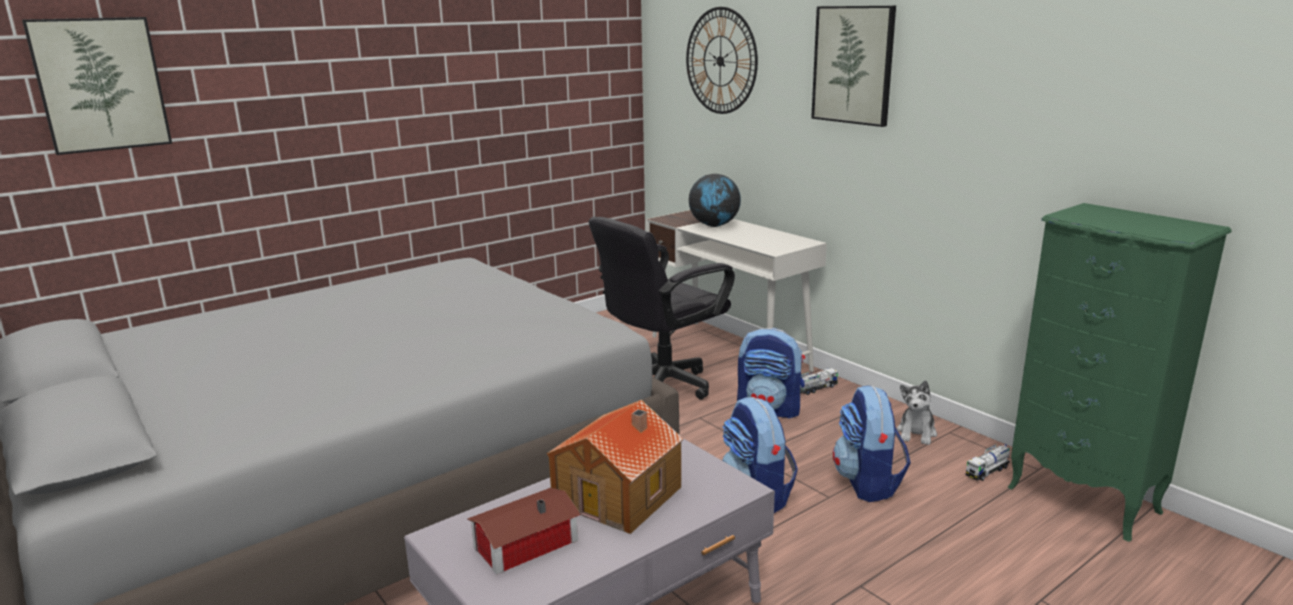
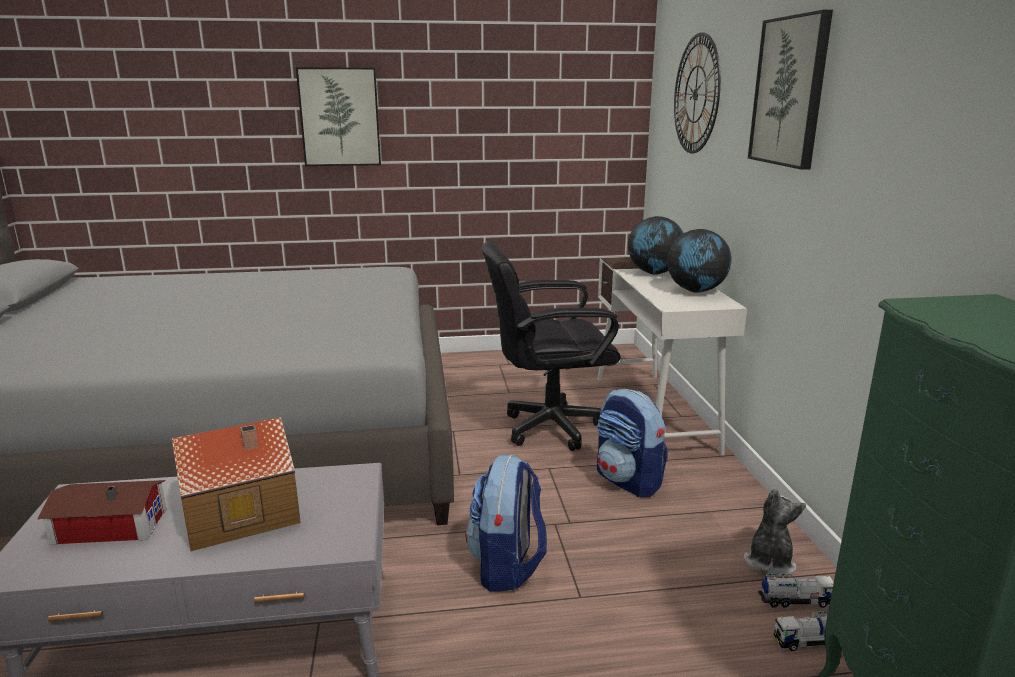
camera: 30 degrees right, 0 degrees up
picture [22,17,172,155] -> picture moved to [296,67,381,166]
toy truck [800,368,838,395] -> toy truck moved to [758,572,834,608]
backpack [833,385,911,502] -> none
plush toy [897,380,937,445] -> plush toy turned 150 degrees clockwise [744,489,806,576]
none -> globe [667,229,731,293]

